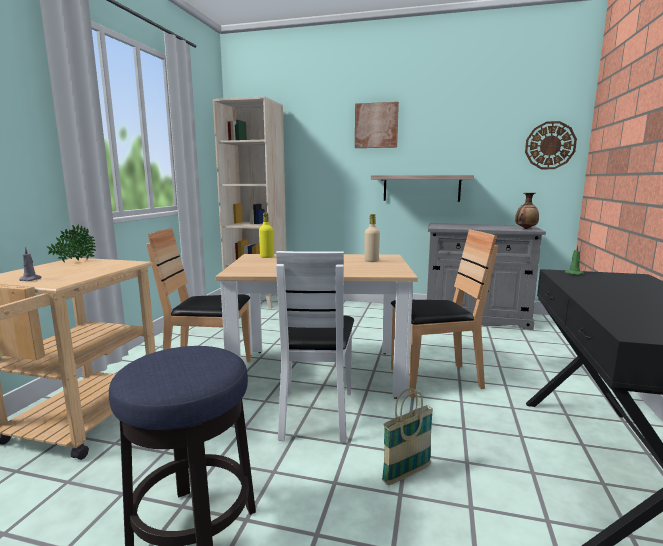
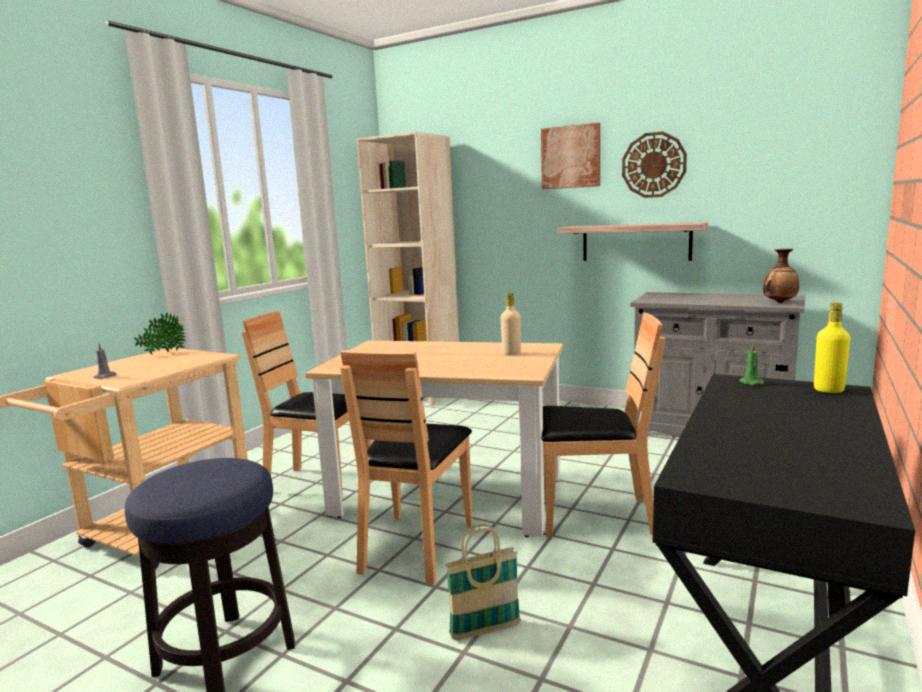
camera: 15 degrees right, 0 degrees up
yellow bottle [259,212,274,258] -> yellow bottle moved to [814,302,850,393]
white chair [276,251,354,443] -> brown chair [340,350,473,584]
wall clock [525,121,577,169] -> wall clock moved to [622,132,687,198]

